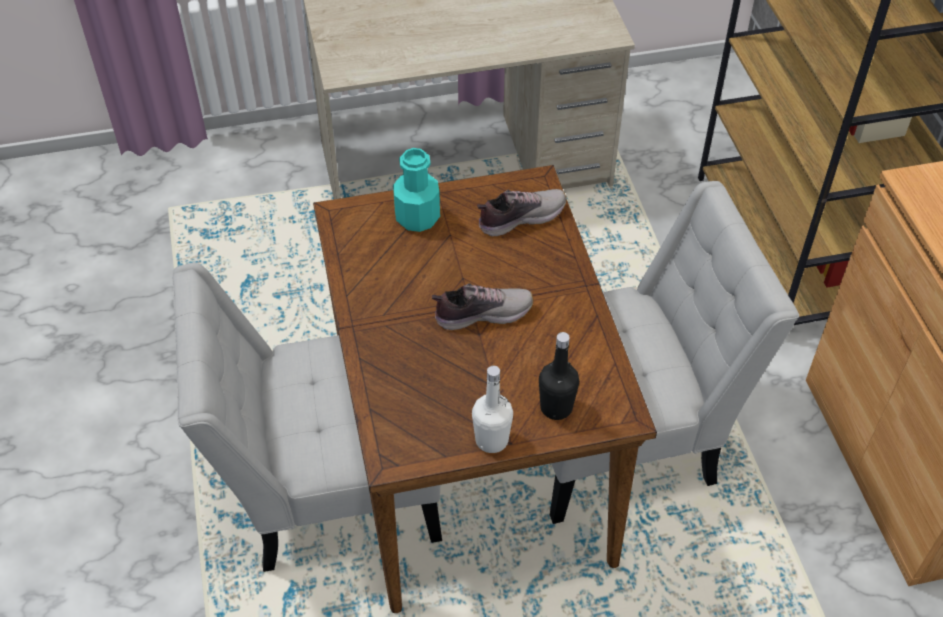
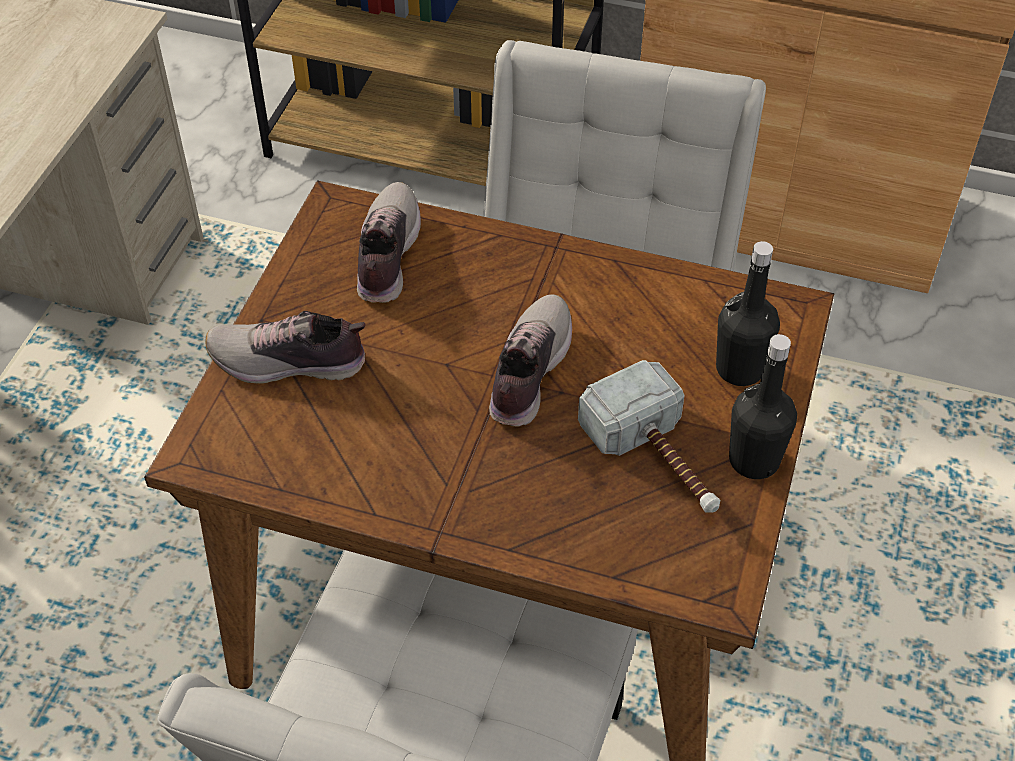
camera: 60 degrees left, 0 degrees up
turquoise bottle [393,148,440,232] -> shoe [206,311,366,384]
white bottle [472,365,513,453] -> black bottle [729,334,797,479]
none -> hammer [578,360,720,513]

